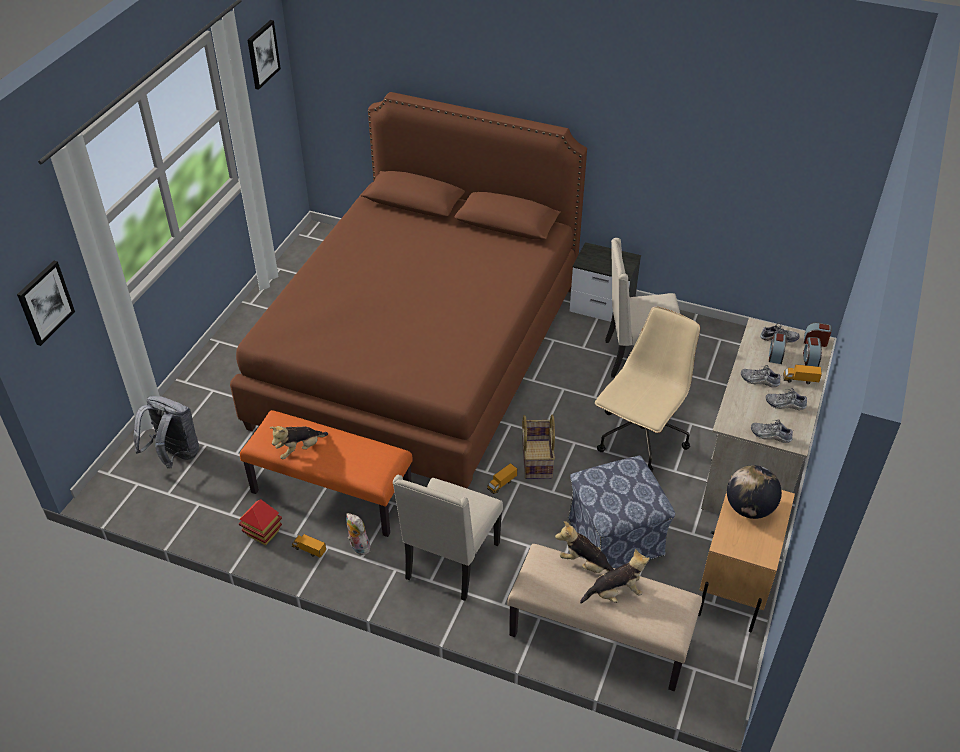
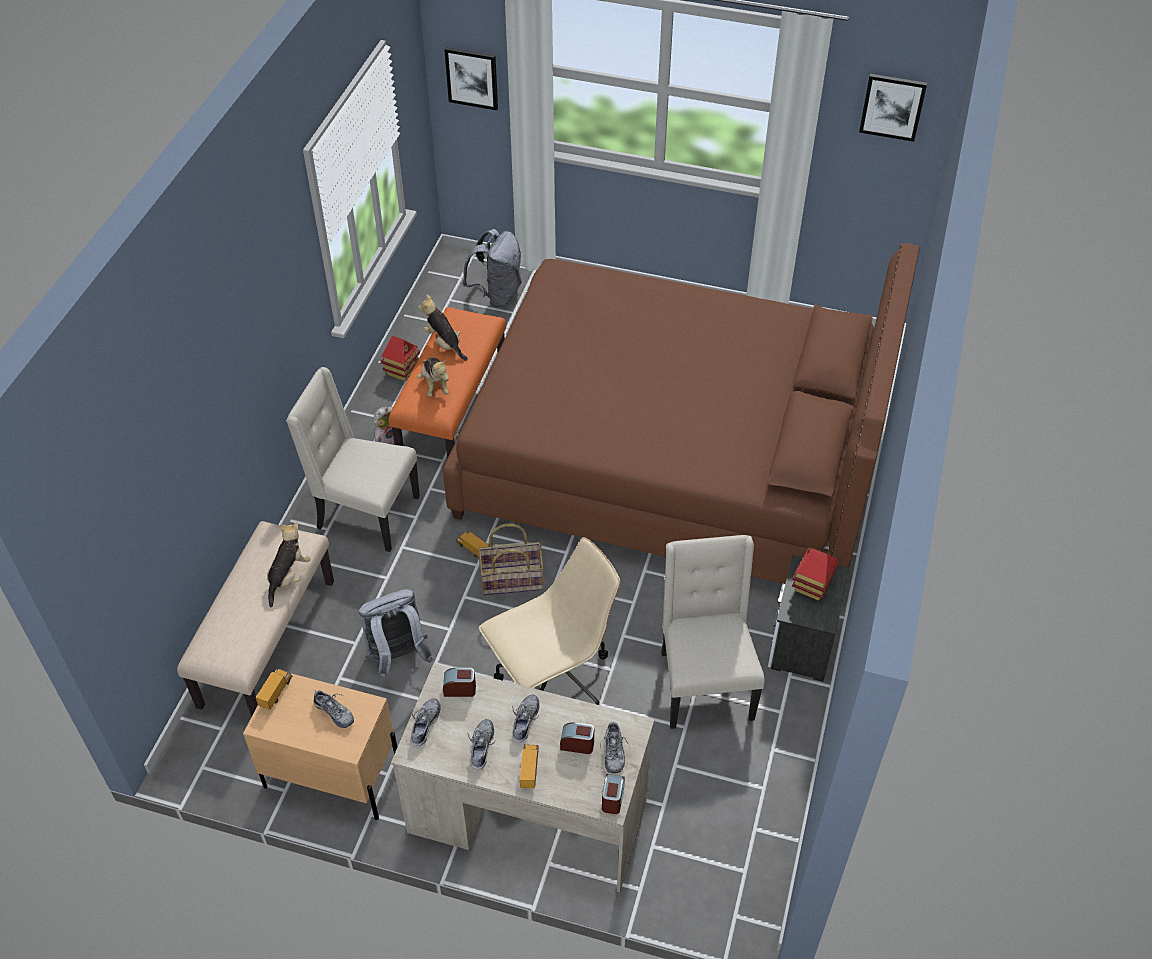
camera: 85 degrees right, 5 degrees up
toy truck [292,534,326,558] -> toy truck moved to [256,669,292,710]
ottoman [568,456,675,569] -> grey backpack [359,589,433,679]
plush toy [580,549,650,604] -> plush toy moved to [417,357,449,397]
beige office chair [595,307,700,472] -> beige office chair turned 60 degrees counterclockwise [479,537,621,705]
globe [727,465,782,519] -> shoe [313,690,354,728]
alarm clock [803,337,822,367] -> alarm clock moved to [443,668,476,697]
none -> toy house [792,548,839,601]

